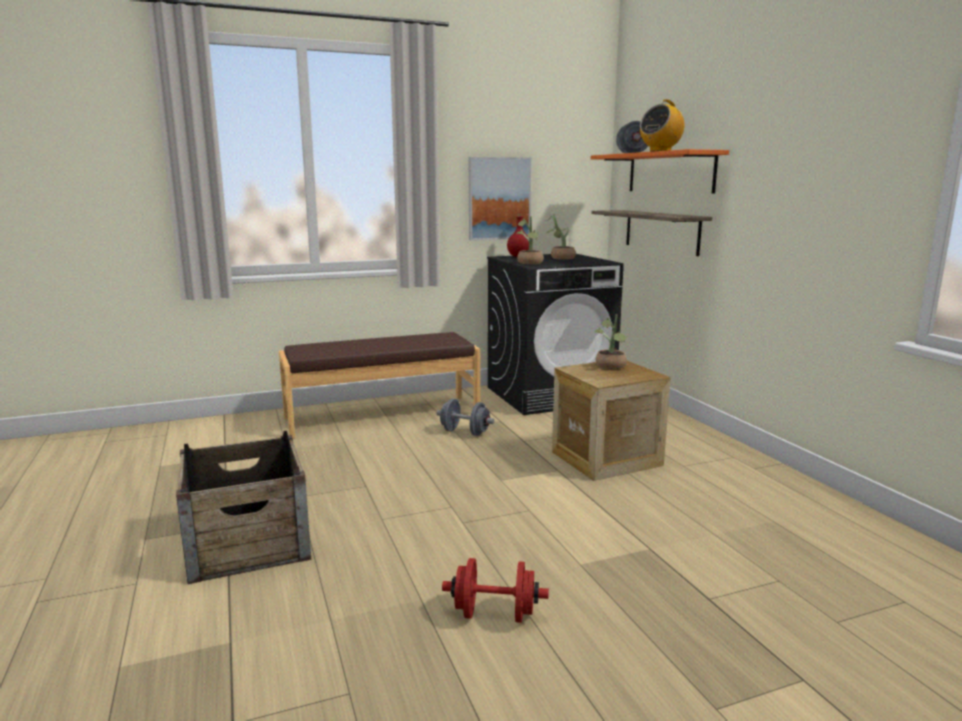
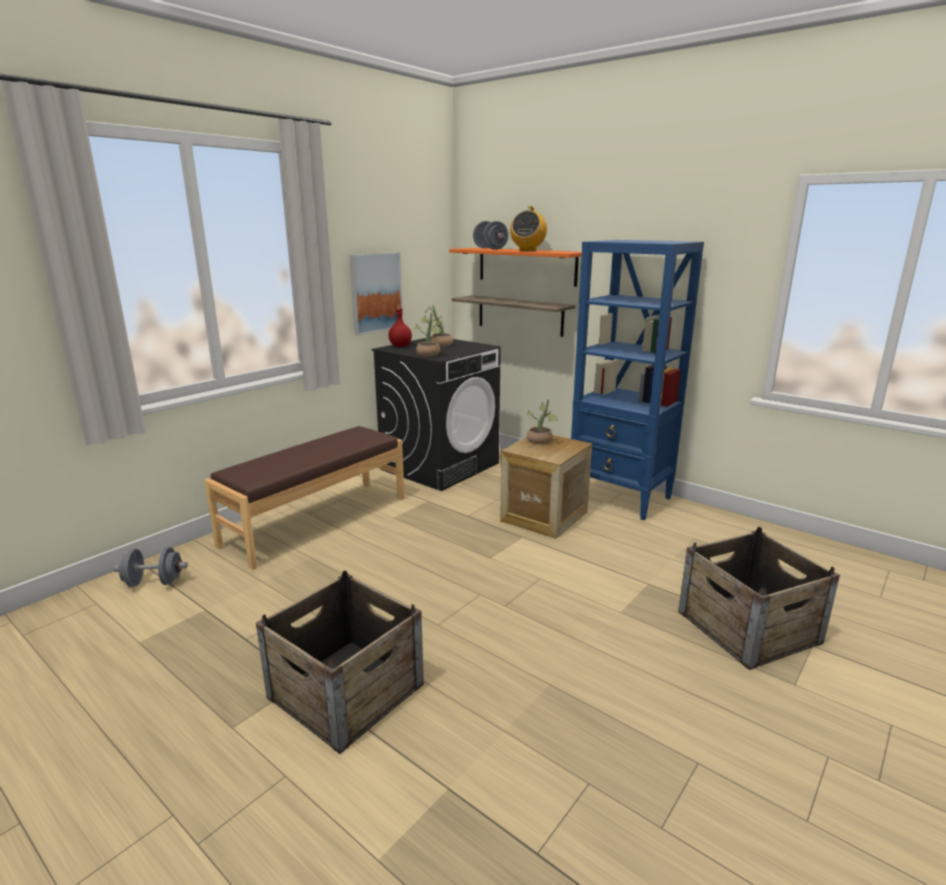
camera: 30 degrees left, 5 degrees up
grey dumbbell [437,398,494,436] -> grey dumbbell moved to [113,547,188,587]
red dumbbell [442,558,549,623] -> none
none -> blue bookcase [571,240,704,520]
none -> crate [678,527,840,670]

